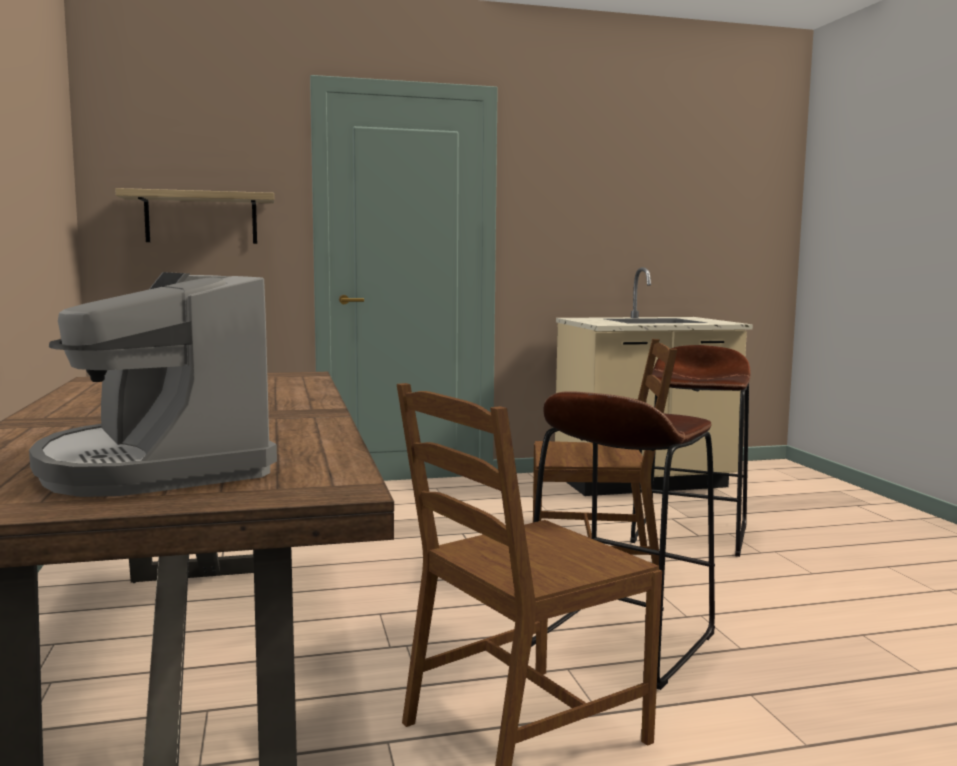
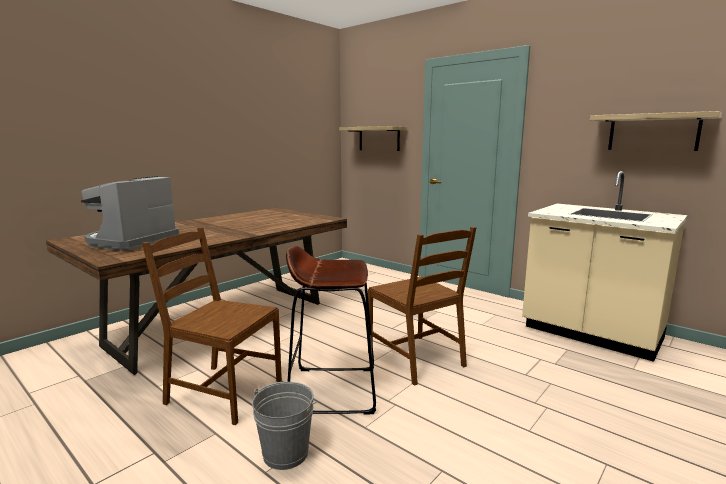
camera: 55 degrees right, 5 degrees up
brown stool [630,345,751,557] -> none
none -> grey bucket [252,382,316,470]
none -> shelf [590,111,722,151]

